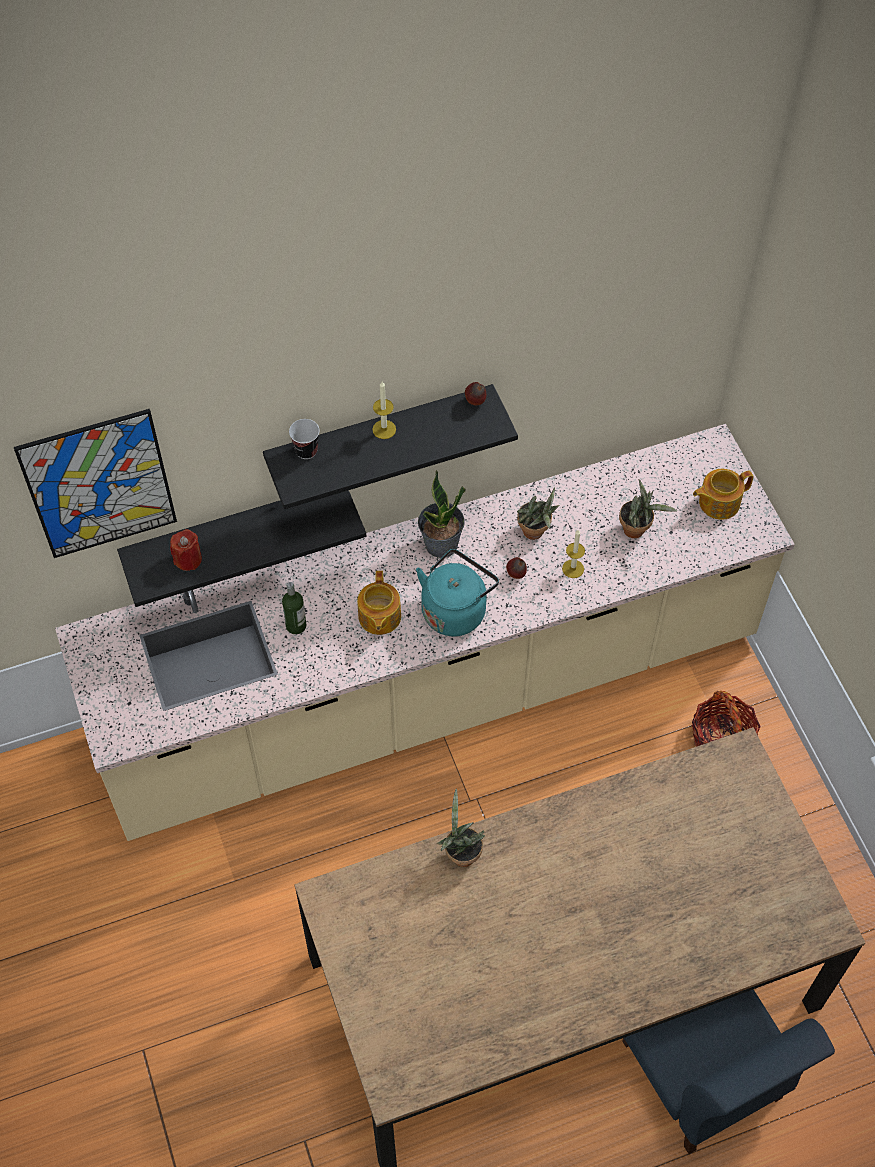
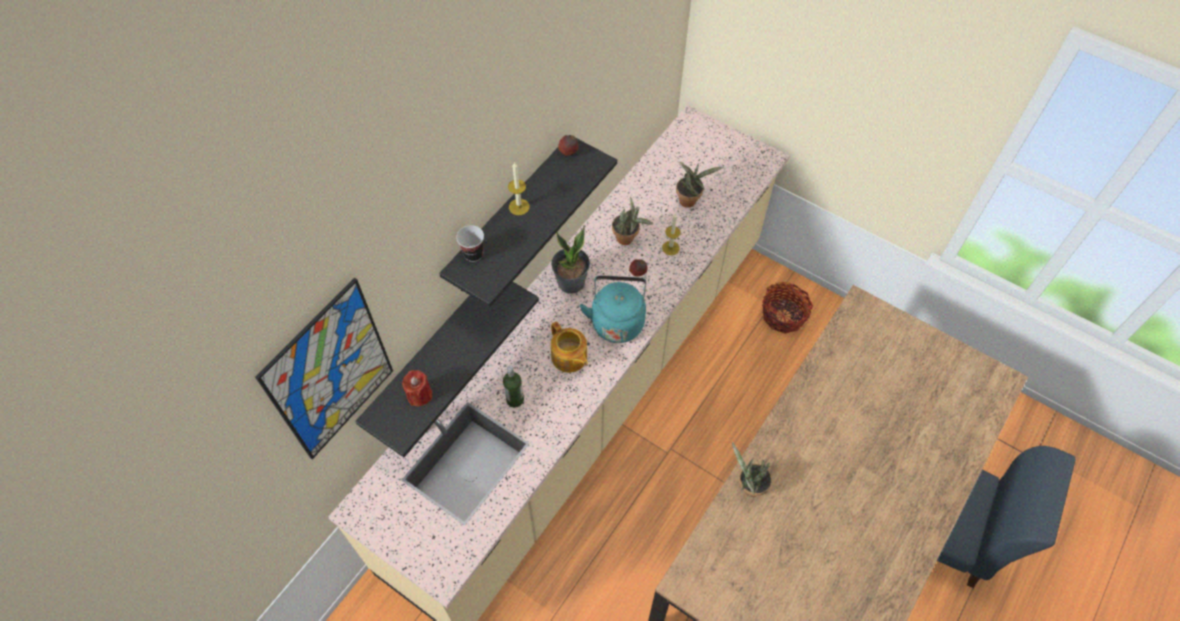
camera: 35 degrees left, 0 degrees up
teapot [693,469,754,520] -> none

